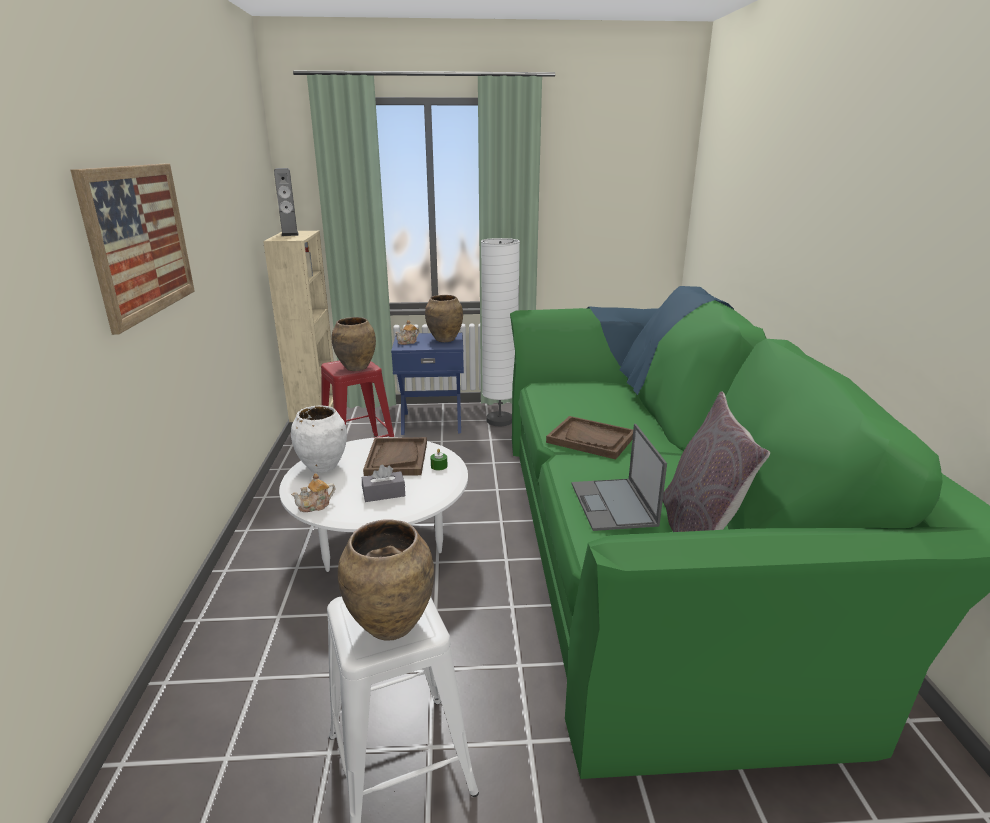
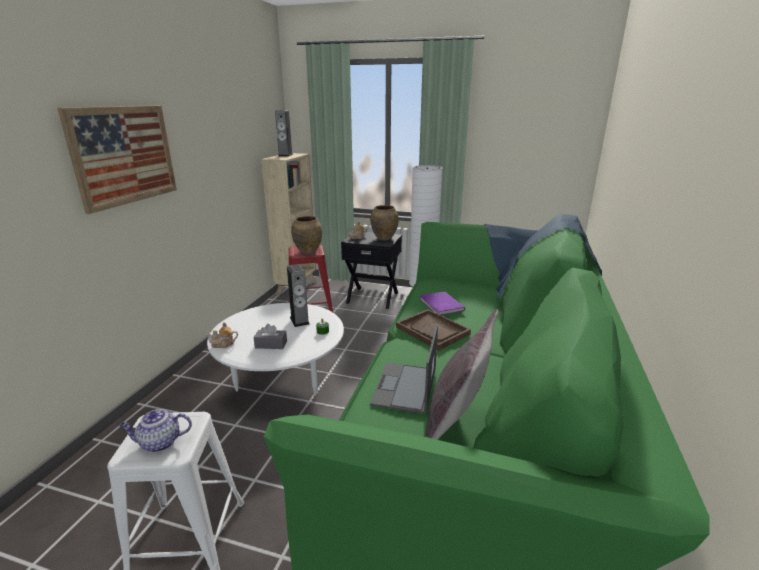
camera: 20 degrees right, 0 degrees up
white vase [291,405,347,473] -> none
brown vase [338,519,434,641] -> teapot [119,409,192,452]
brown tray [363,437,427,476] -> speaker [287,264,310,327]
blue nightstand [391,333,464,435] -> black nightstand [341,231,402,309]
none -> purple book [420,291,465,315]

